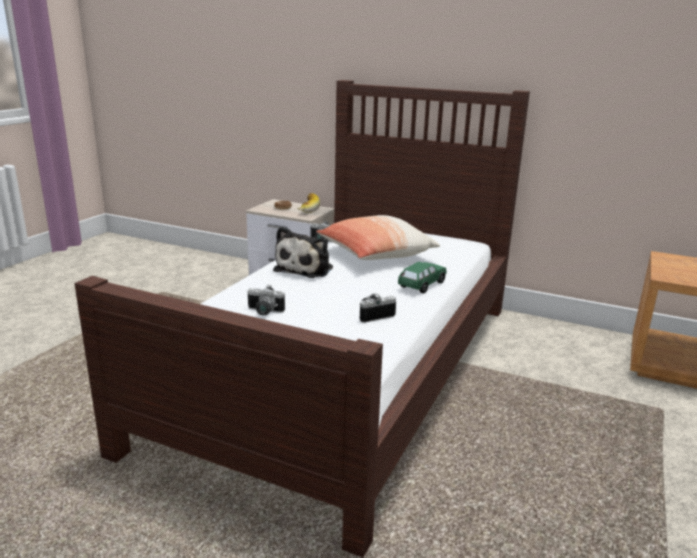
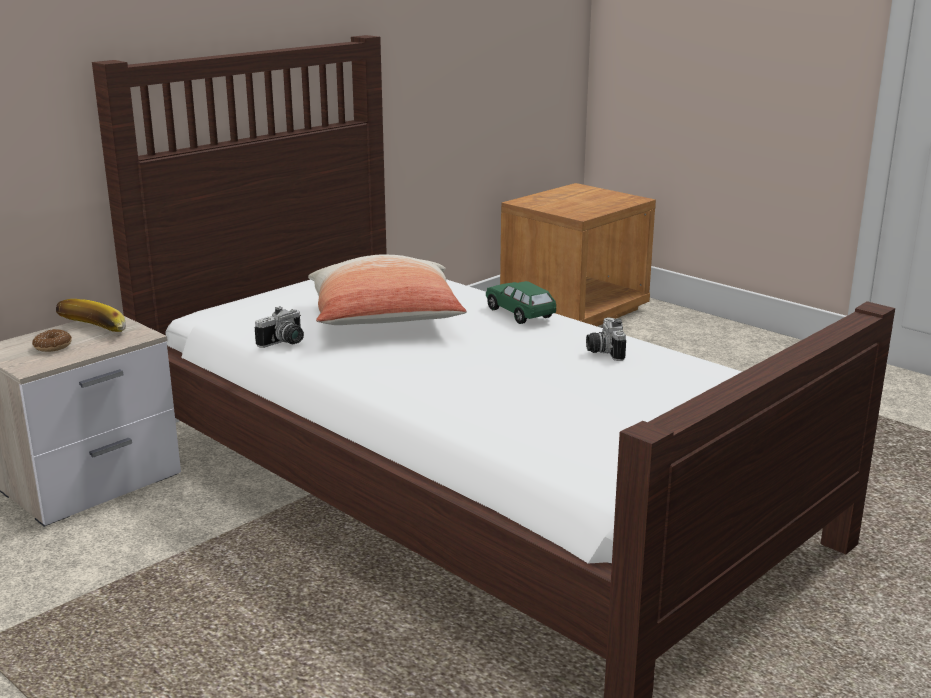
camera: 70 degrees left, 0 degrees up
camera [247,285,285,315] -> none
plush toy [273,226,333,278] -> none

